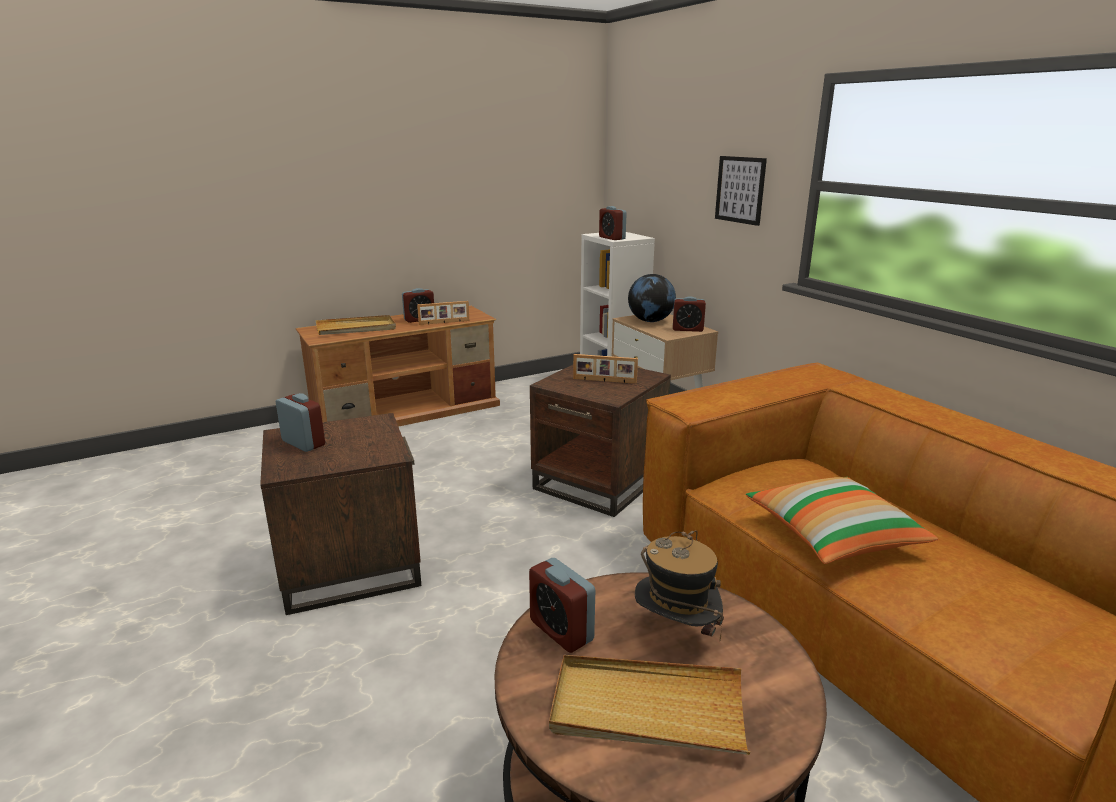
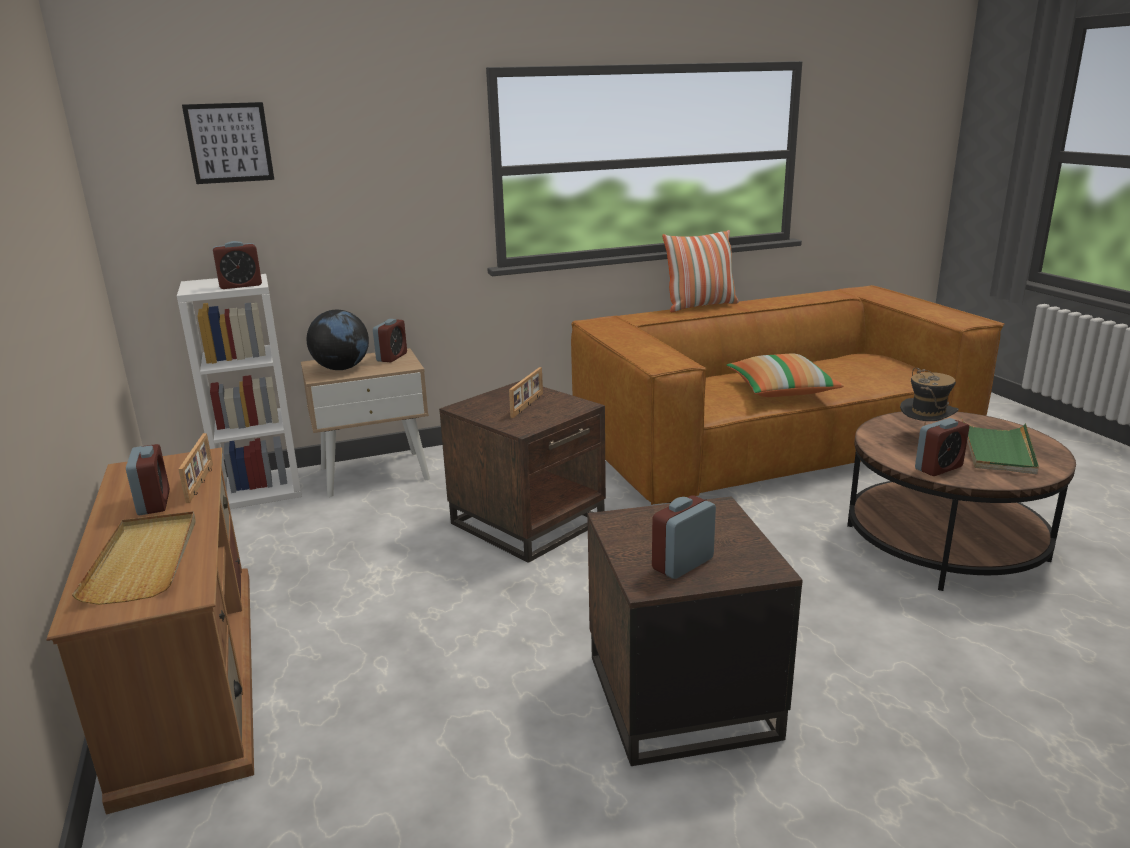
camera: 80 degrees left, 0 degrees up
beige tray [549,655,750,755] -> green tray [961,418,1039,474]
picture [715,156,767,226] -> picture moved to [182,102,274,184]
none -> pillow [662,230,739,312]

